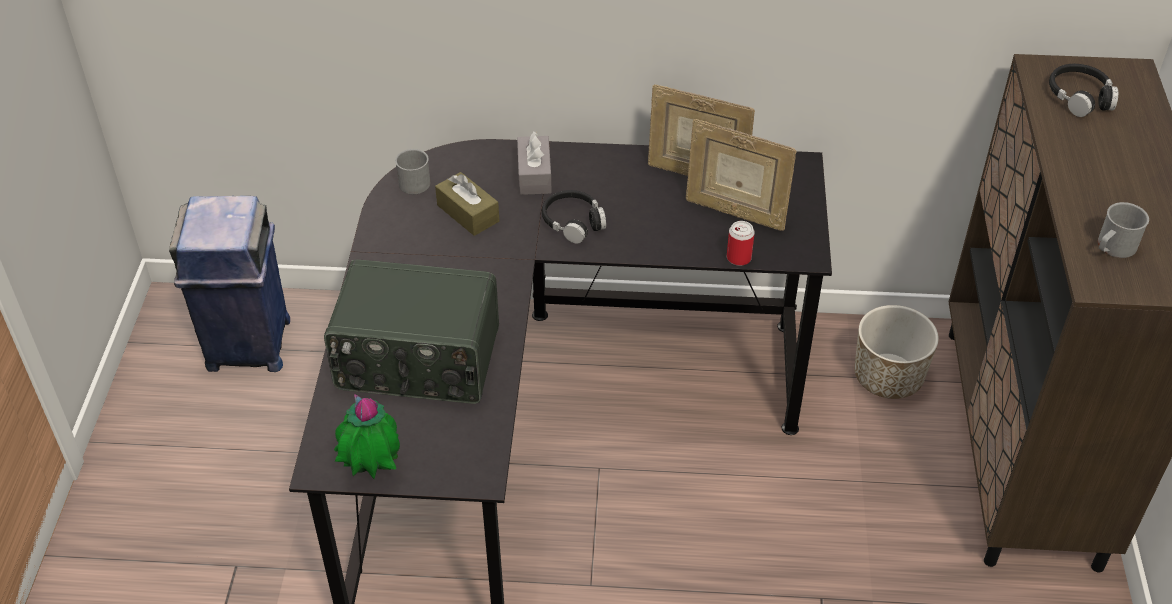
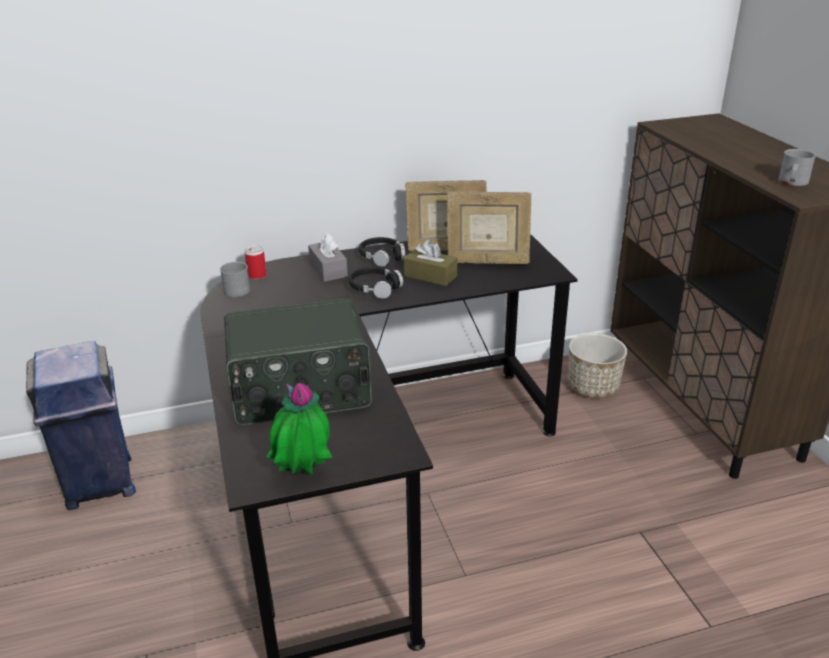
camera: 20 degrees left, 15 degrees down
brown tissue box [435,172,499,236] -> brown tissue box moved to [404,240,457,286]
can [727,221,755,266] -> can moved to [245,245,267,280]
black headphones [1049,64,1118,117] -> black headphones moved to [359,237,405,267]

